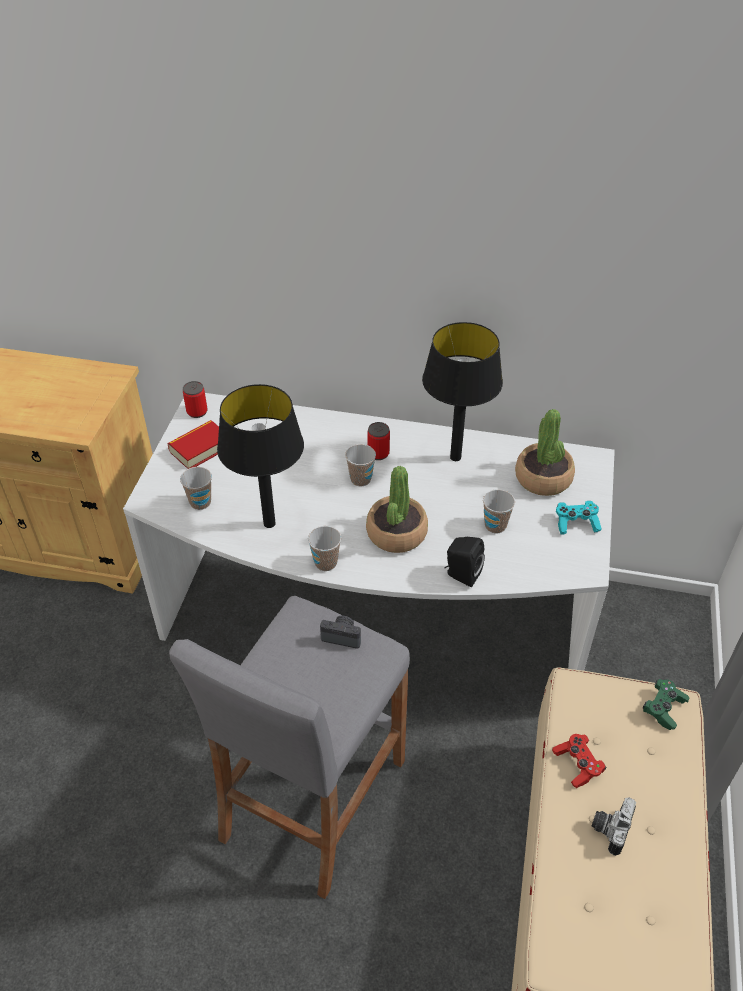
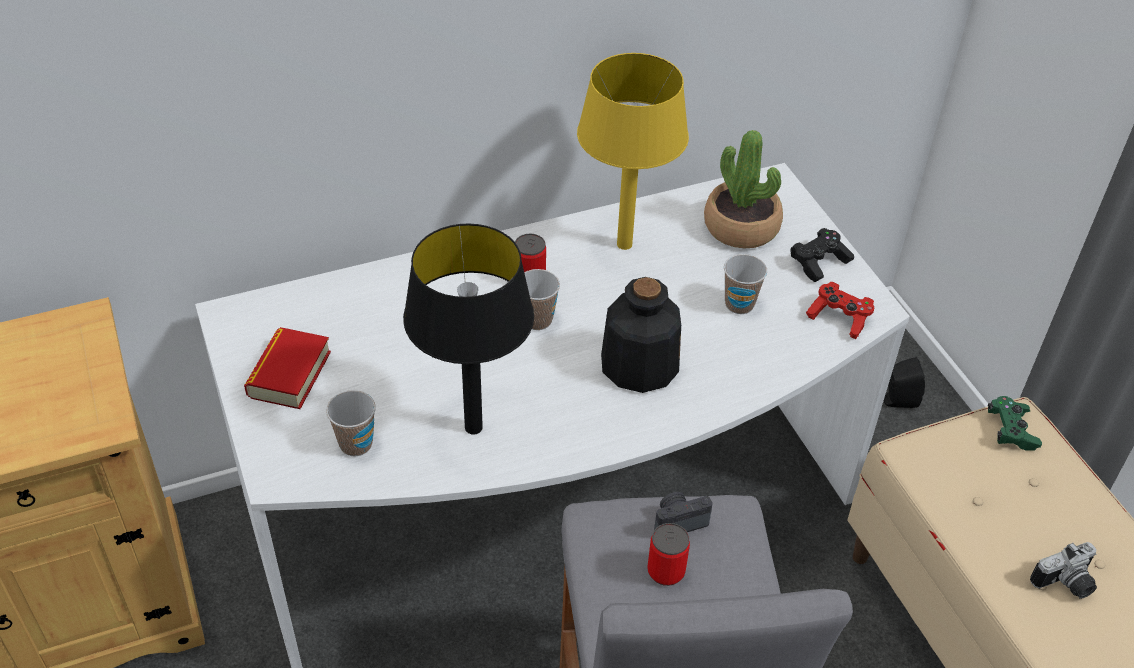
camera: 35 degrees left, 0 degrees up
can [183,381,207,418] -> can moved to [647,523,690,586]
cup [308,526,341,571] -> none
potted plant [366,466,428,553] -> bottle [601,277,681,393]
black table lamp [422,322,503,461] -> yellow table lamp [577,53,689,250]
black speaker [445,537,485,587] -> black speaker moved to [884,357,925,408]
red game controller [552,734,606,788] -> red game controller moved to [806,282,874,339]
turquoise game controller [556,501,602,535] -> black game controller [790,228,854,282]
camera [591,797,636,856] -> camera turned 105 degrees counterclockwise [1030,542,1097,599]

